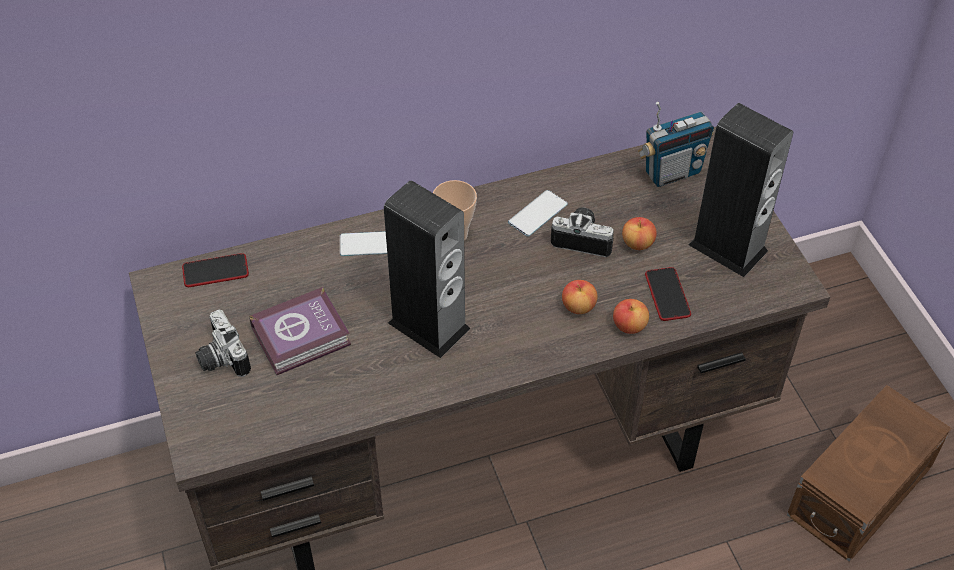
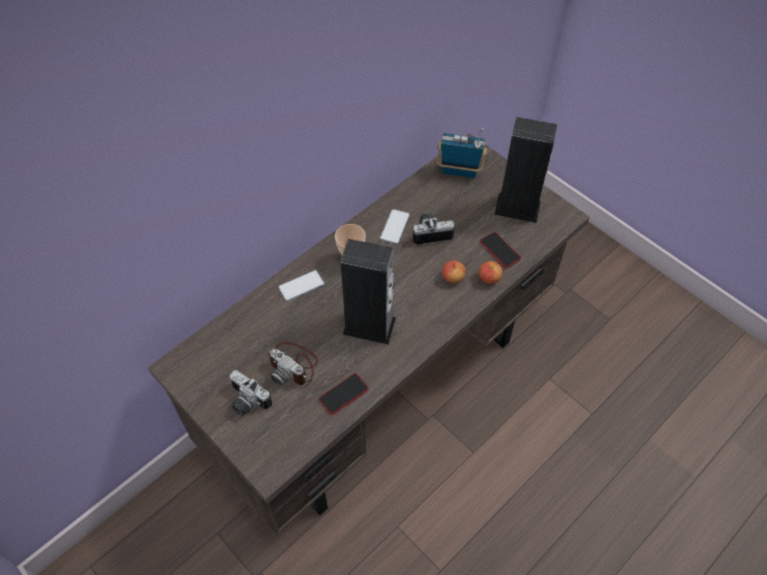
camera: 25 degrees left, 5 degrees up
phone [182,253,249,287] -> phone moved to [319,373,369,415]
book [249,287,351,376] -> camera [268,342,318,385]
apple [622,217,657,250] -> none
radio [638,102,714,187] -> radio turned 120 degrees counterclockwise [437,128,488,178]
brown storage box [787,385,951,562] -> none

